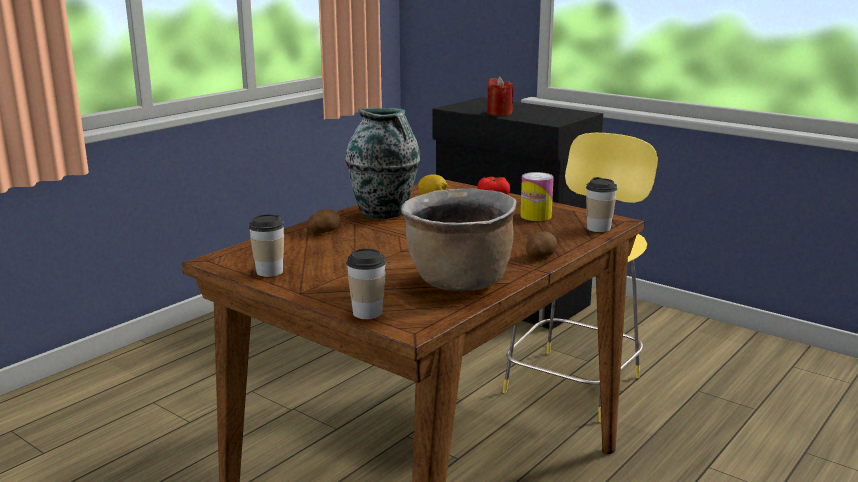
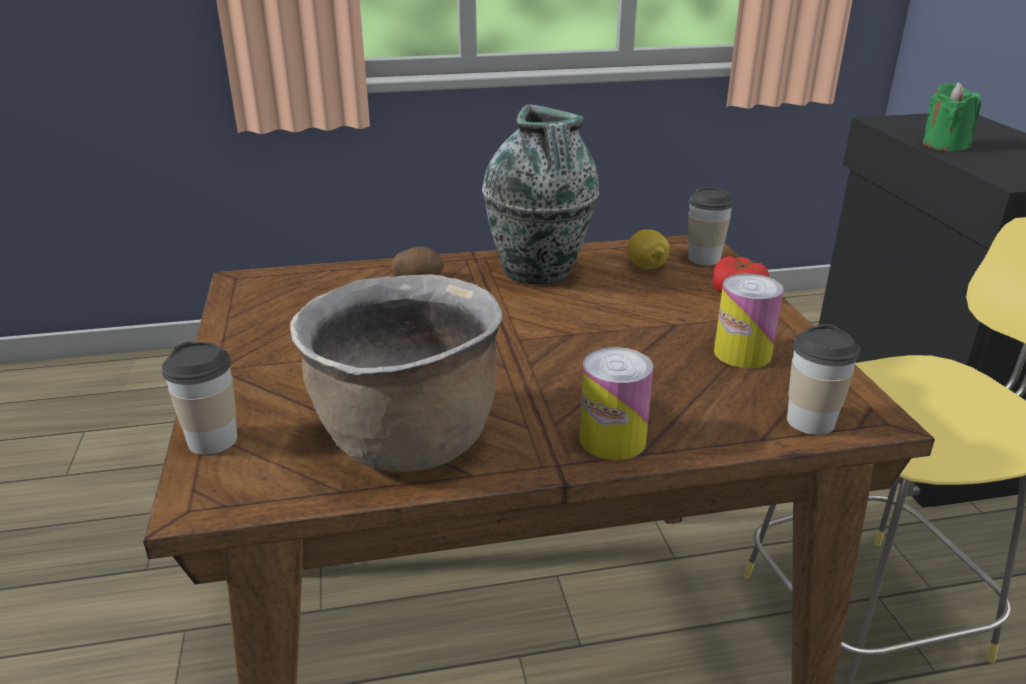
camera: 40 degrees right, 10 degrees up
cup [248,214,285,277] -> cup moved to [688,188,734,265]
red candle [487,77,513,116] -> green candle [923,82,982,151]
potato [526,232,557,258] -> can [580,347,653,460]

